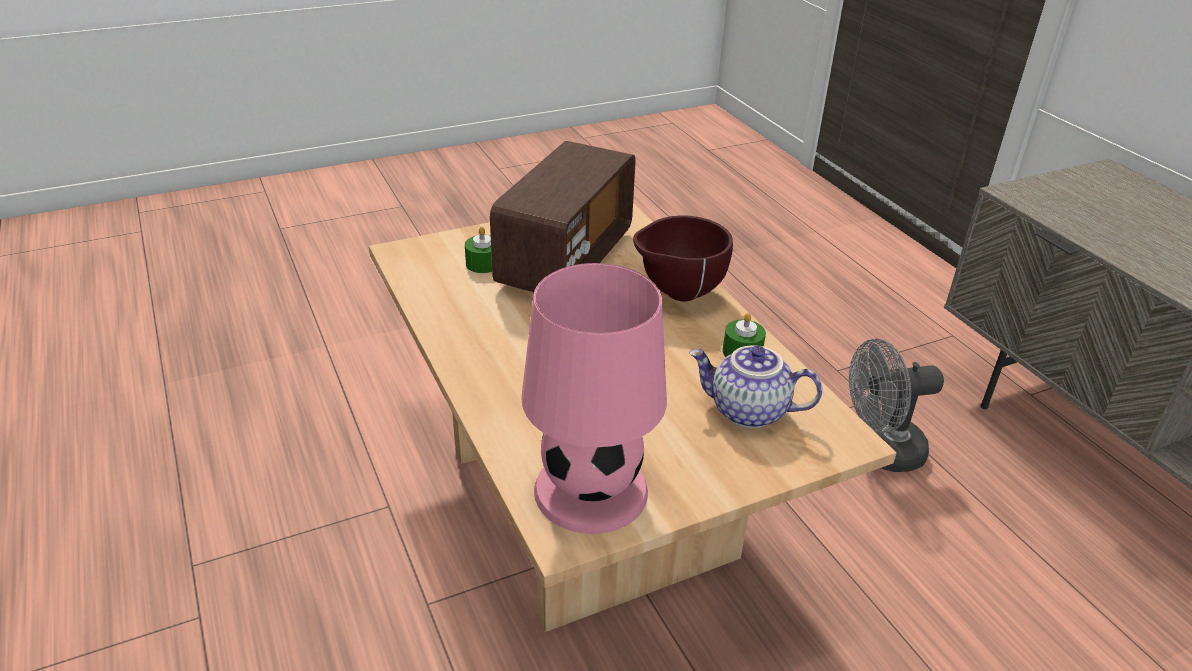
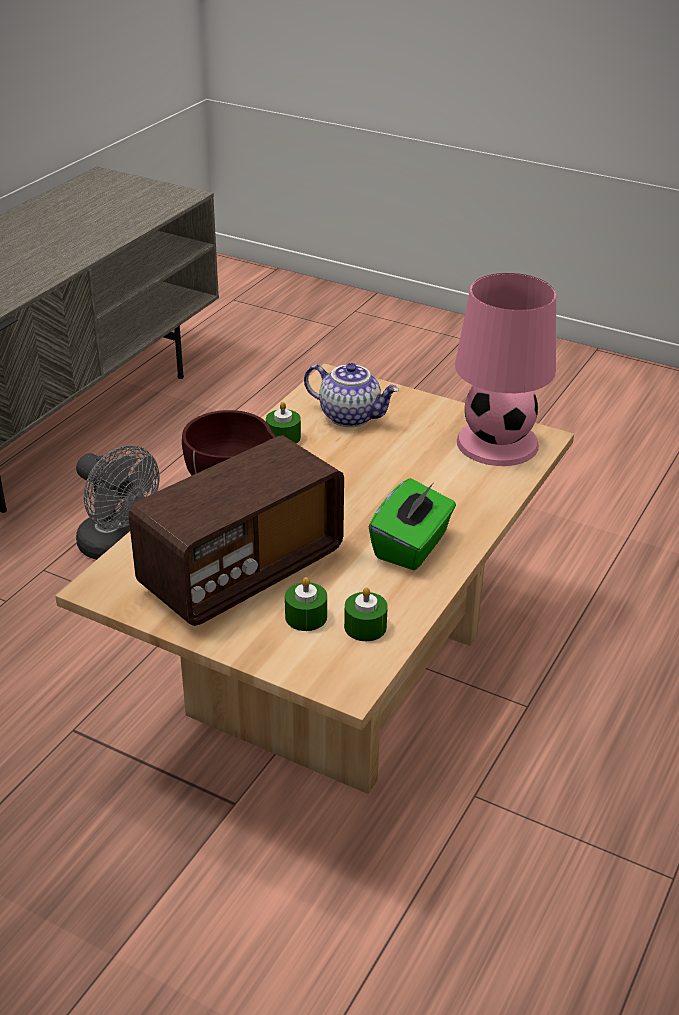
camera: 125 degrees left, 0 degrees up
radio [490,141,636,292] -> radio turned 150 degrees clockwise [129,435,344,626]
teapot [689,345,822,428] -> teapot turned 45 degrees counterclockwise [304,363,399,427]
none -> green candle [344,587,388,641]
none -> green tissue box [369,478,456,570]

